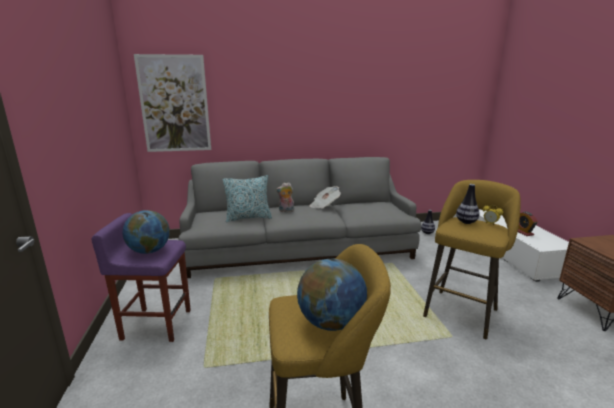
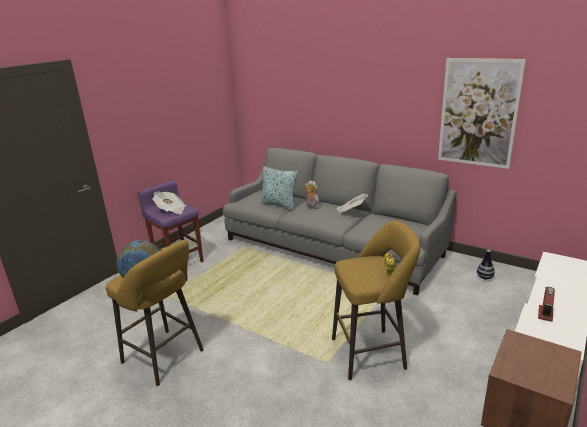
camera: 45 degrees right, 5 degrees up
globe [123,210,170,254] -> newspaper [152,191,186,214]
picture [134,54,211,152] -> picture moved to [438,58,526,169]
vase [456,184,480,224] -> none

